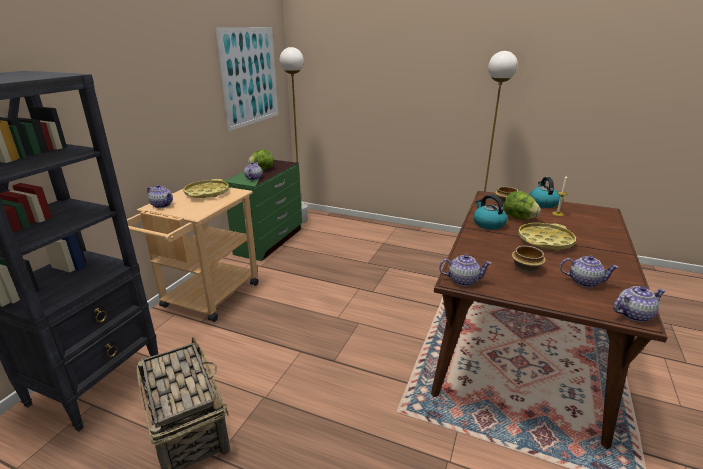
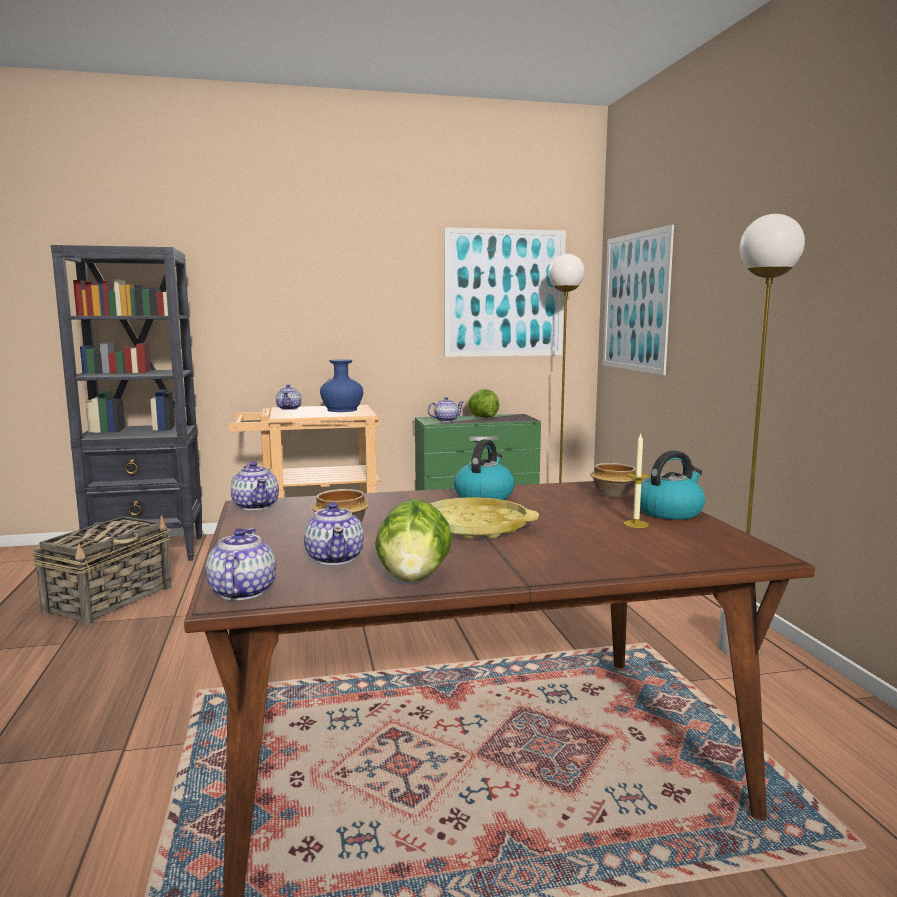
camera: 55 degrees right, 15 degrees down
yellow tray [183,179,229,198] -> blue vase [320,359,363,412]
lettuce [504,191,541,220] -> lettuce moved to [375,499,452,582]
teapot [613,286,665,322] -> teapot turned 135 degrees counterclockwise [206,528,276,600]
none -> picture [603,225,674,375]

